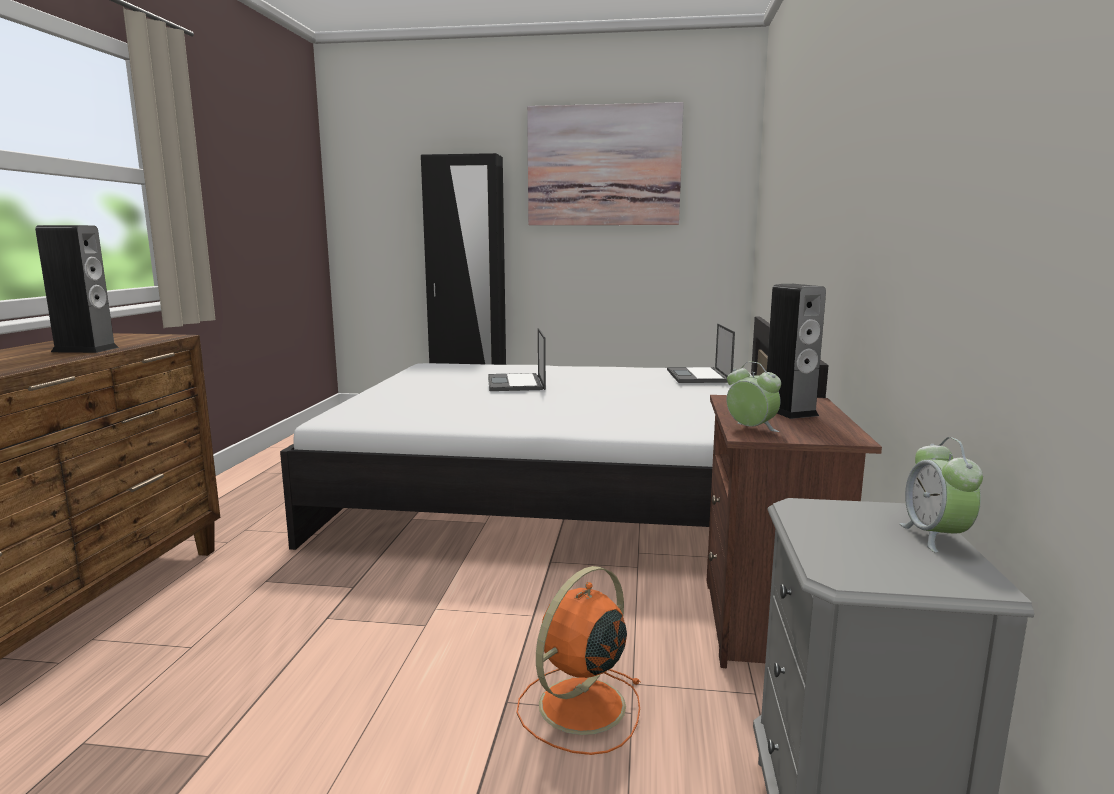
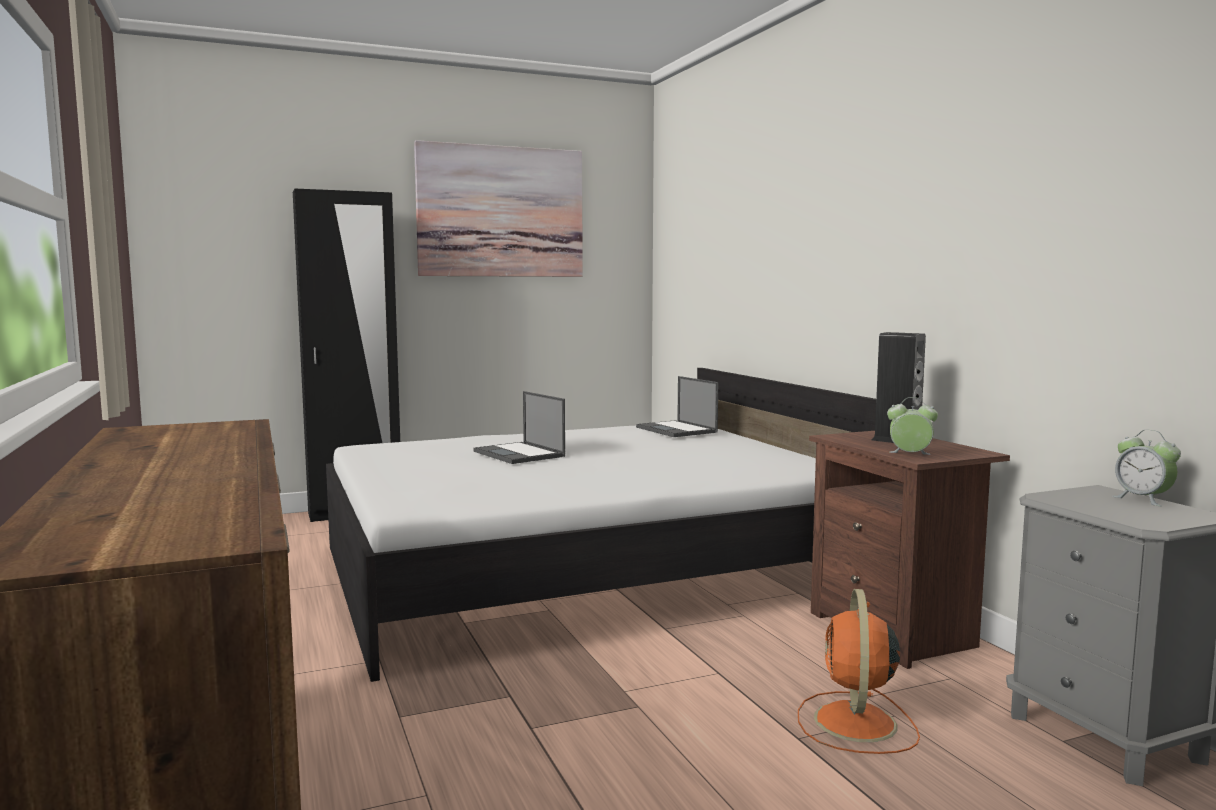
camera: 30 degrees left, 5 degrees down
speaker [35,225,119,353] -> none

